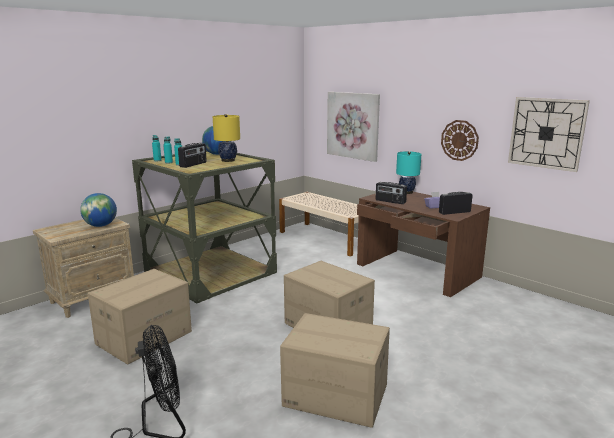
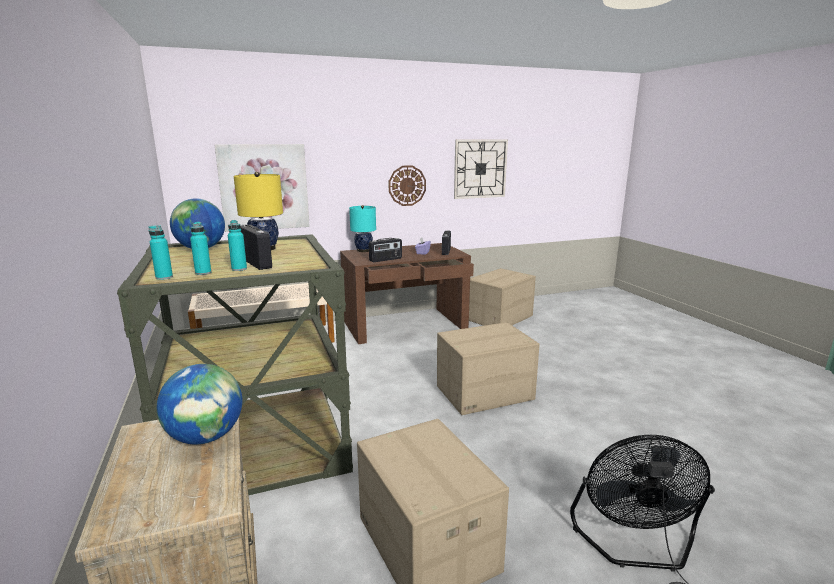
camera: 65 degrees left, 0 degrees up
cardboard box [280,313,390,428] -> cardboard box moved to [469,268,536,326]

